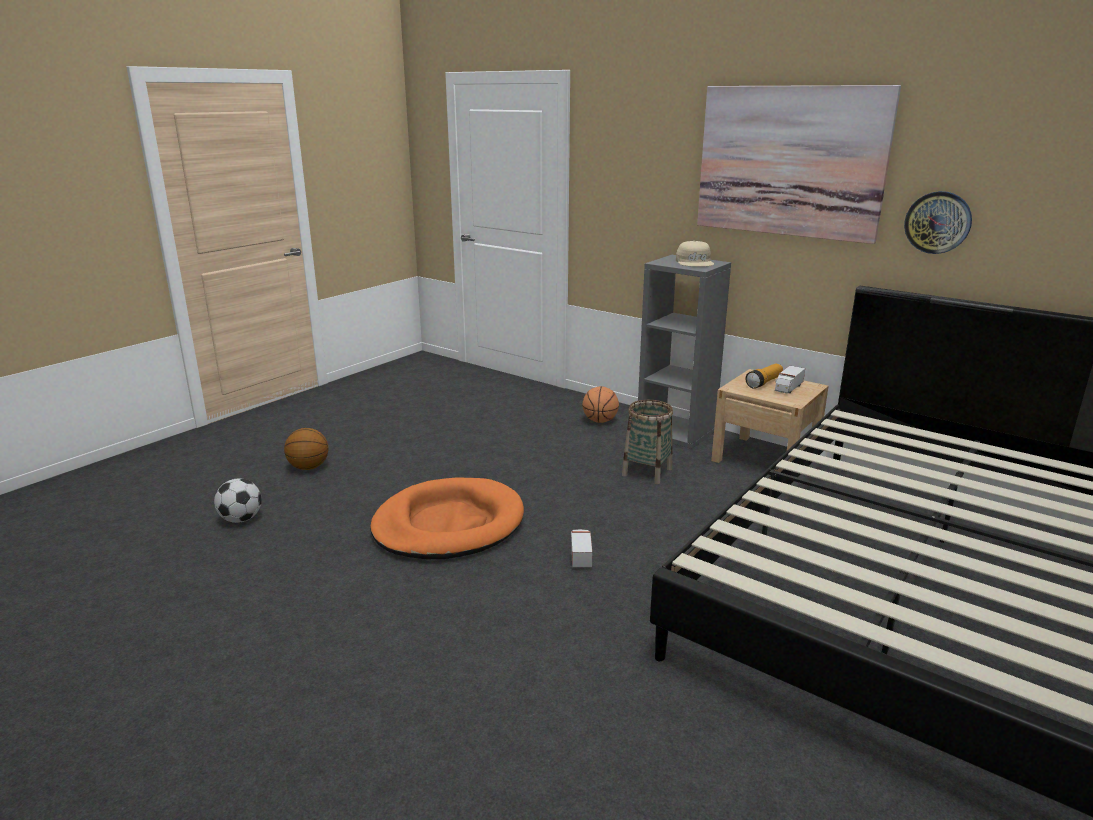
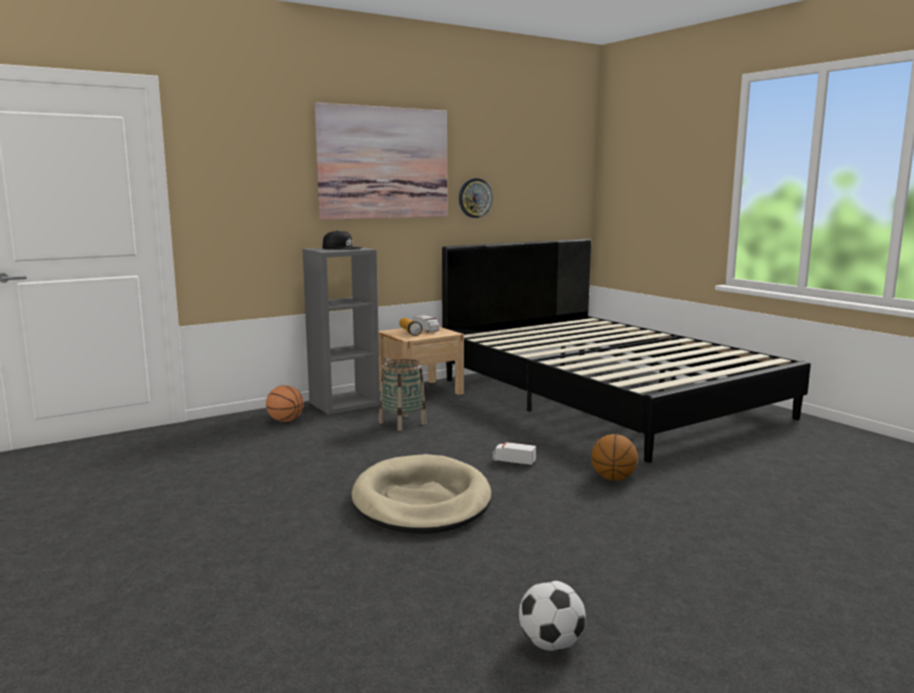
camera: 70 degrees left, 10 degrees down
football [214,478,262,523] -> football moved to [519,580,586,651]
basketball [284,428,328,470] -> basketball moved to [591,434,638,481]
orange dog bed [370,477,524,559] -> beige dog bed [352,454,491,534]
beige cap [676,241,714,267] -> black cap [323,230,362,250]

